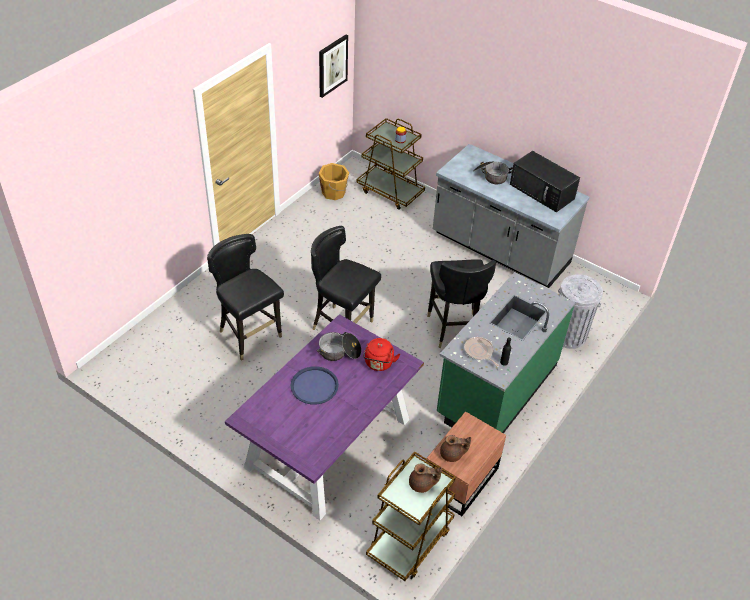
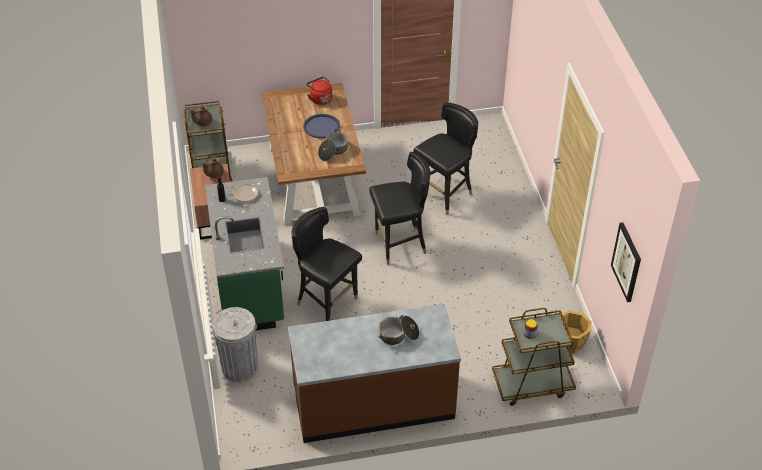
camera: 135 degrees right, 0 degrees up
black chair [207,234,284,361] -> black chair turned 45 degrees counterclockwise [413,102,478,215]
purple dining table [225,314,424,520] -> brown dining table [261,83,366,226]
red kettle [363,338,400,371] -> red kettle moved to [306,77,332,105]
grey counter [433,144,589,288] -> brown counter [288,304,461,443]
black microwave [510,151,580,212] -> none

